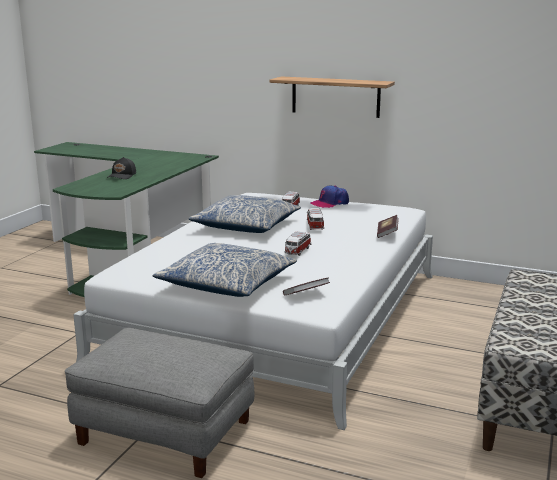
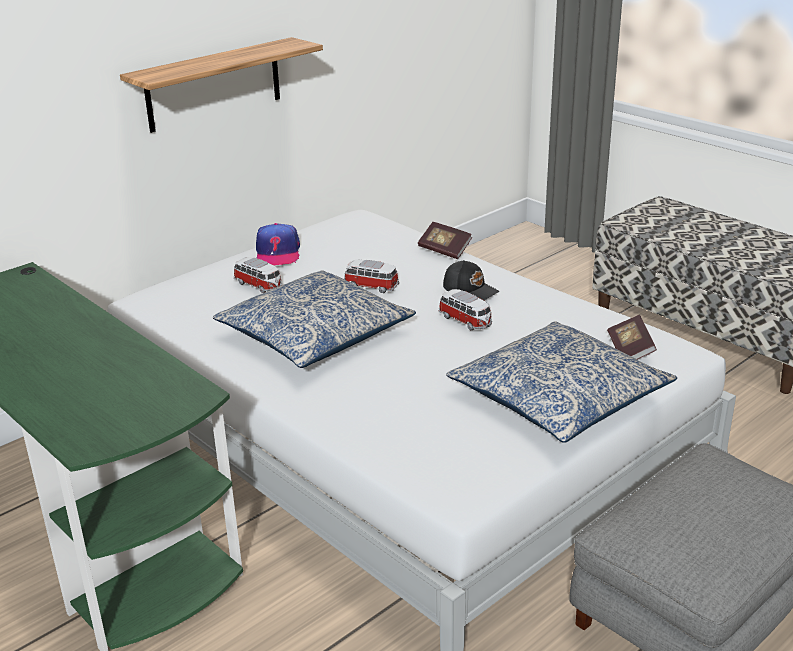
camera: 65 degrees left, 10 degrees up
black cap [107,157,136,179] -> black cap moved to [443,260,499,300]

